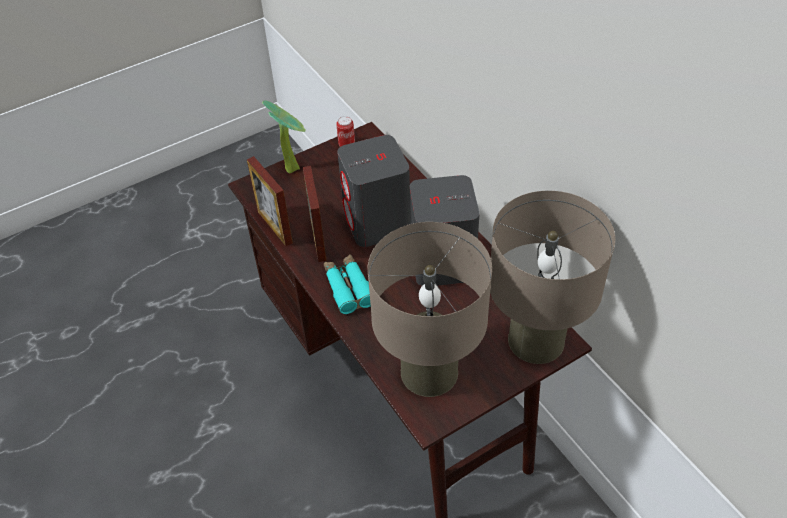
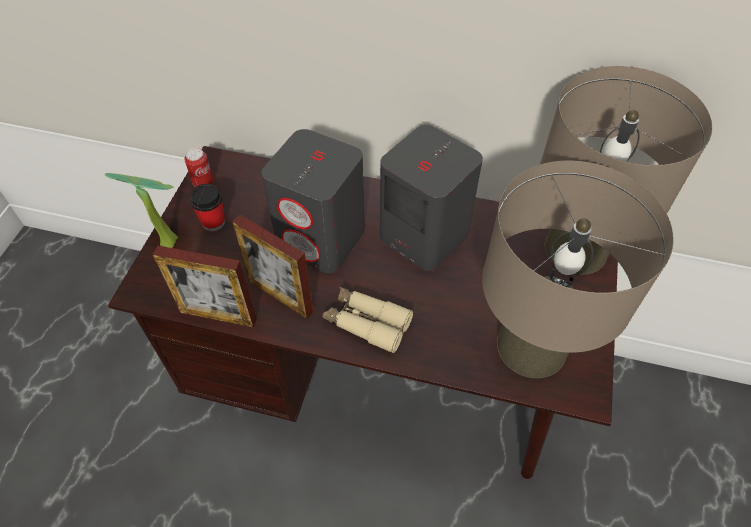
camera: 45 degrees left, 5 degrees up
turquoise binoculars [323,254,371,314] -> beige binoculars [322,287,413,354]
none -> cup [190,184,225,231]

